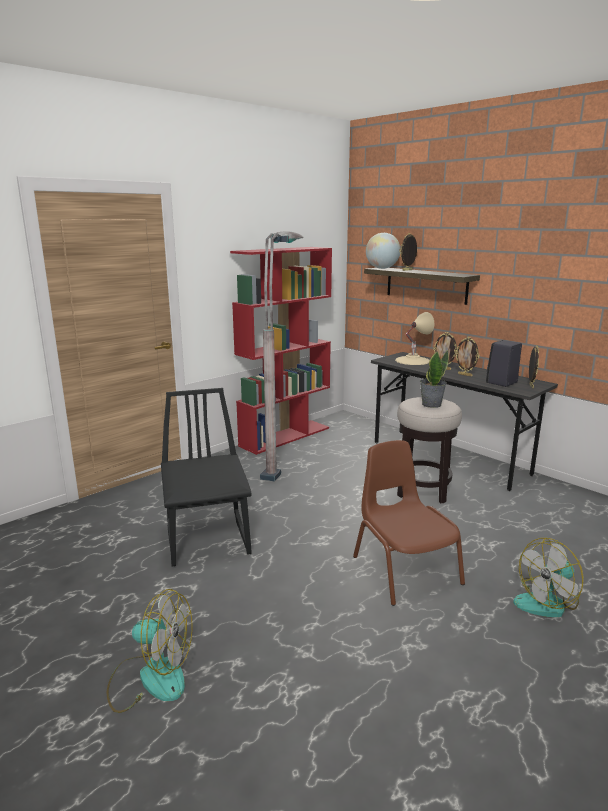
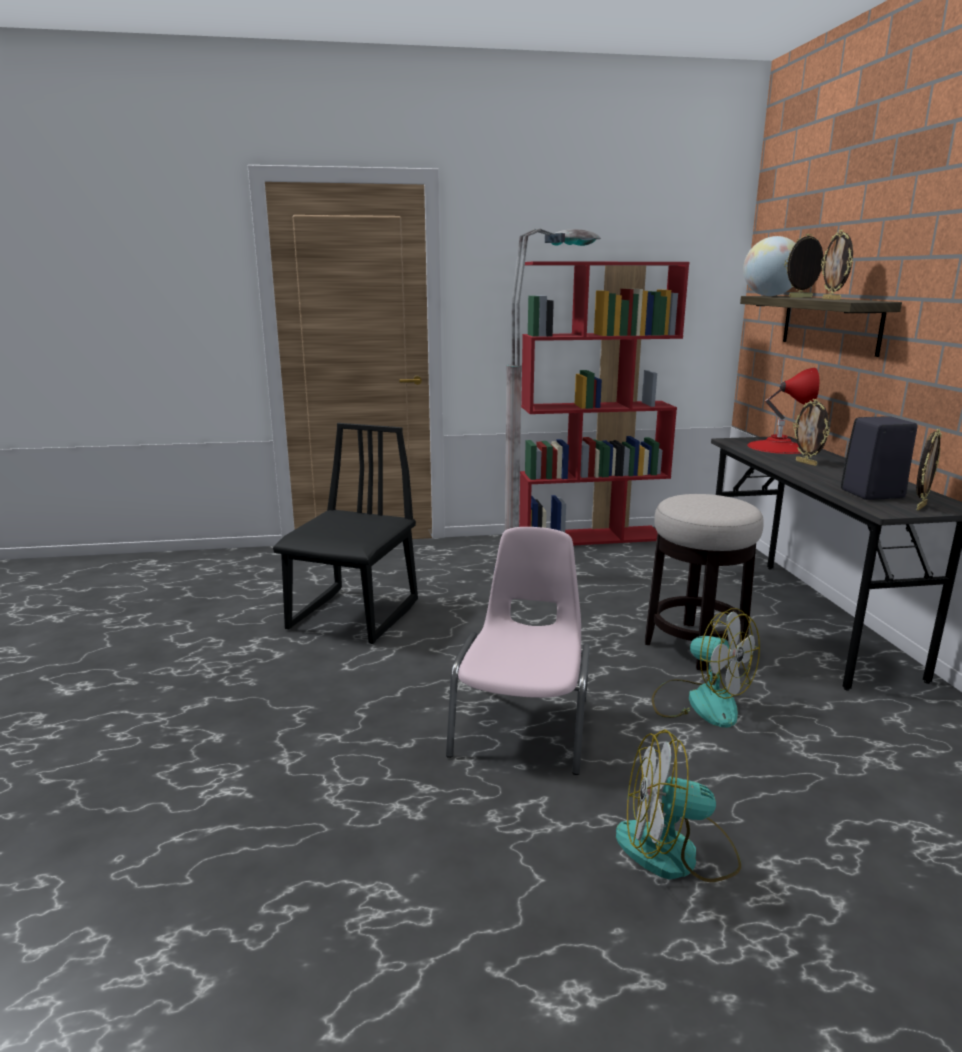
camera: 35 degrees right, 0 degrees up
fan [107,589,192,713] -> fan moved to [652,608,760,728]
brown chair [353,440,465,606] -> pink chair [446,527,590,775]
beige table lamp [395,312,434,365] -> red table lamp [747,368,819,454]
potted plant [420,350,449,408] -> none
picture frame [455,337,480,376] -> picture frame moved to [821,230,853,300]

